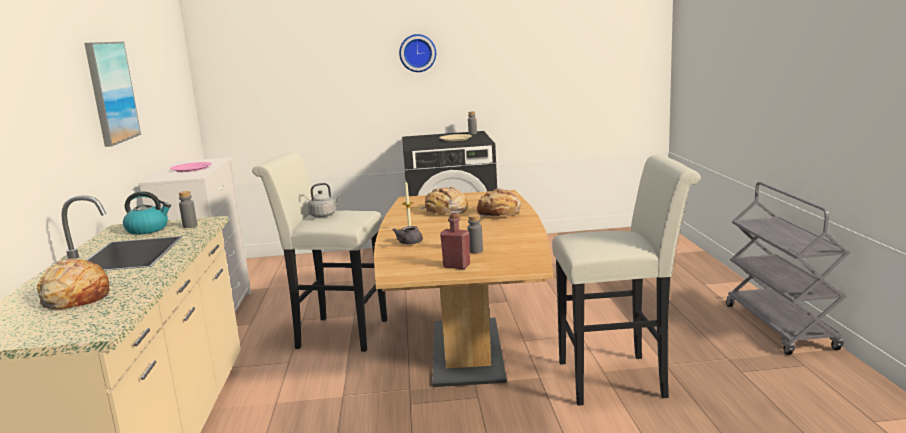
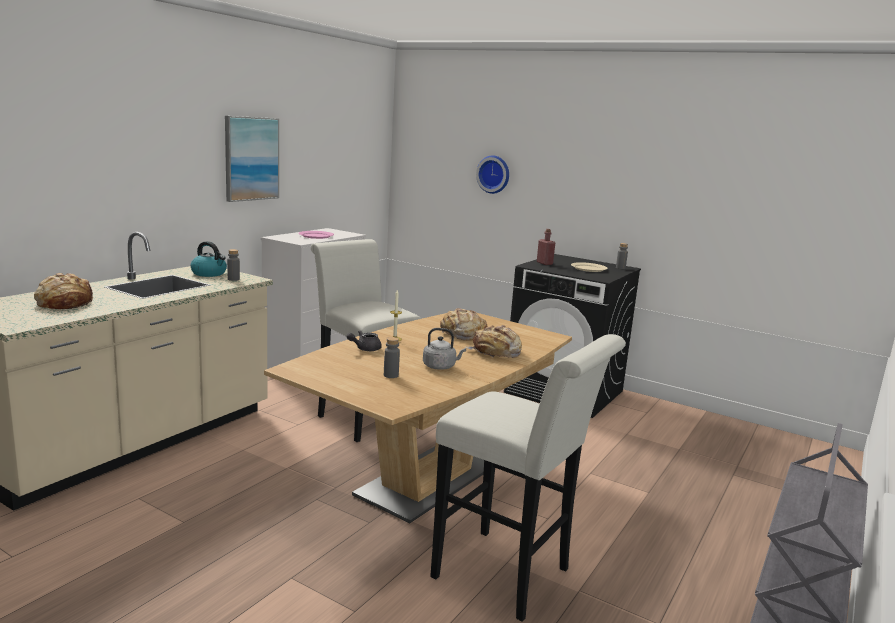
camera: 35 degrees right, 0 degrees up
grey kettle [308,183,342,217] -> grey kettle moved to [423,328,466,370]
wall clock [399,34,436,72] -> wall clock moved to [476,155,509,194]
red bottle [440,213,470,269] -> red bottle moved to [537,229,555,265]

